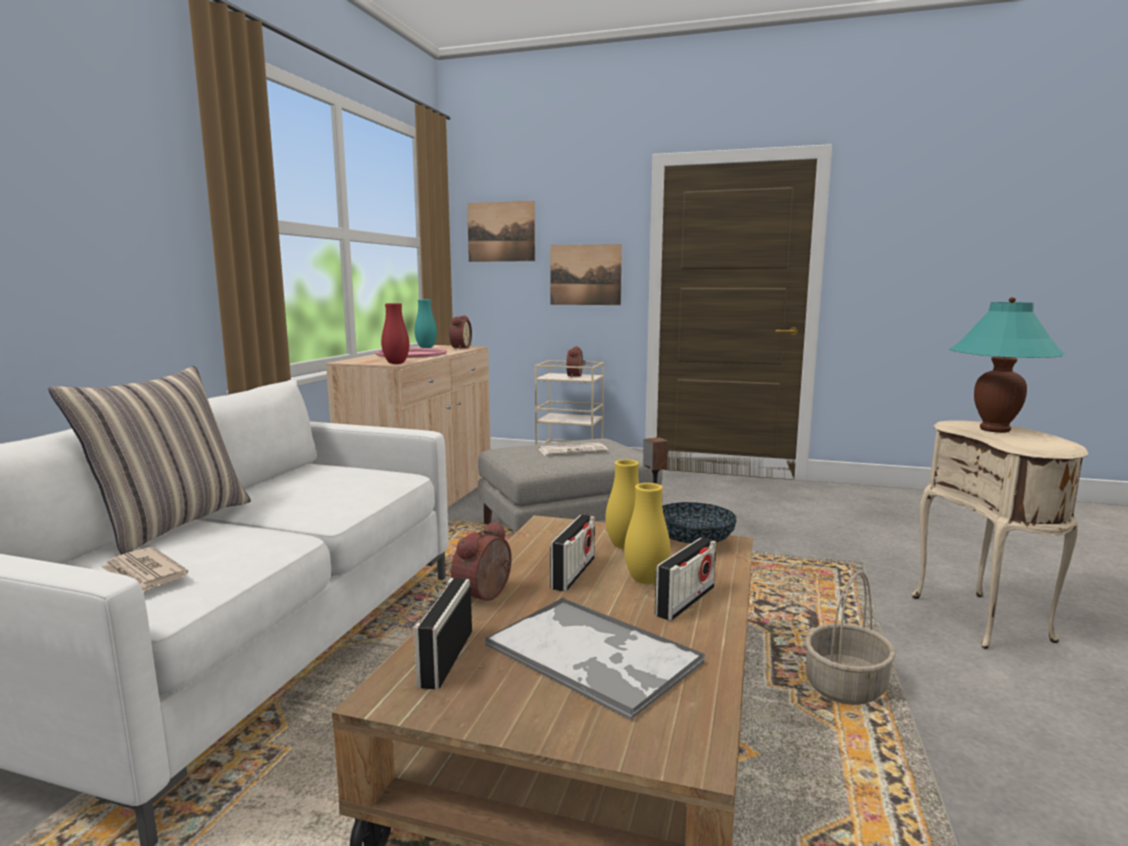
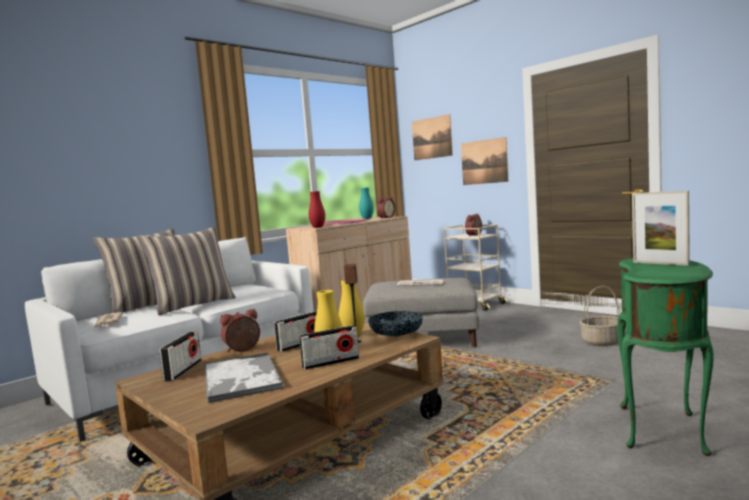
camera: 30 degrees right, 5 degrees down
radio [414,578,472,689] -> radio turned 150 degrees clockwise [159,332,201,381]
basket [805,571,895,705] -> basket moved to [579,286,620,346]
beige side table [912,420,1088,649] -> green side table [617,258,714,456]
turquoise table lamp [949,297,1065,433] -> picture frame [632,191,690,266]
none -> pillow [137,227,236,315]

